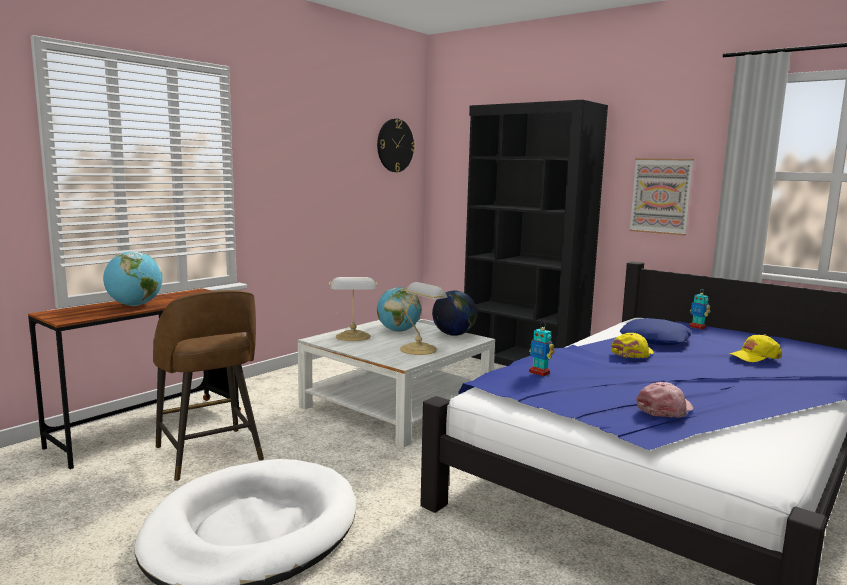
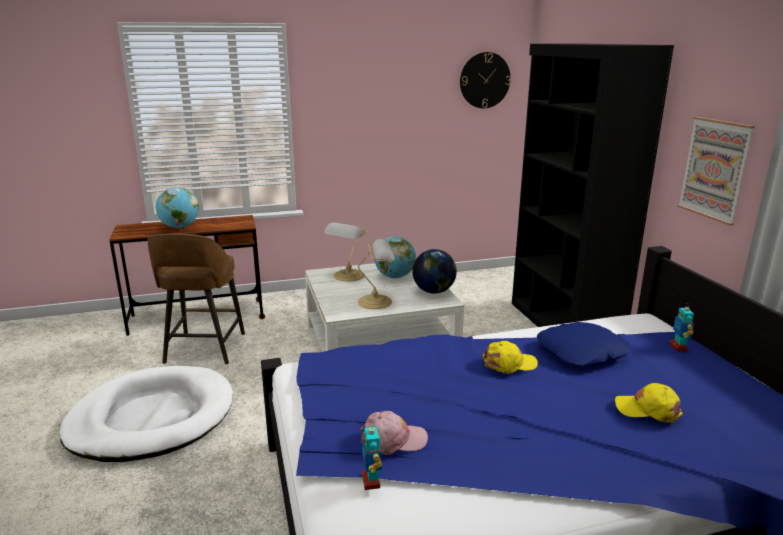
camera: 35 degrees right, 10 degrees up
toy robot [529,322,555,376] -> toy robot moved to [362,422,382,490]

